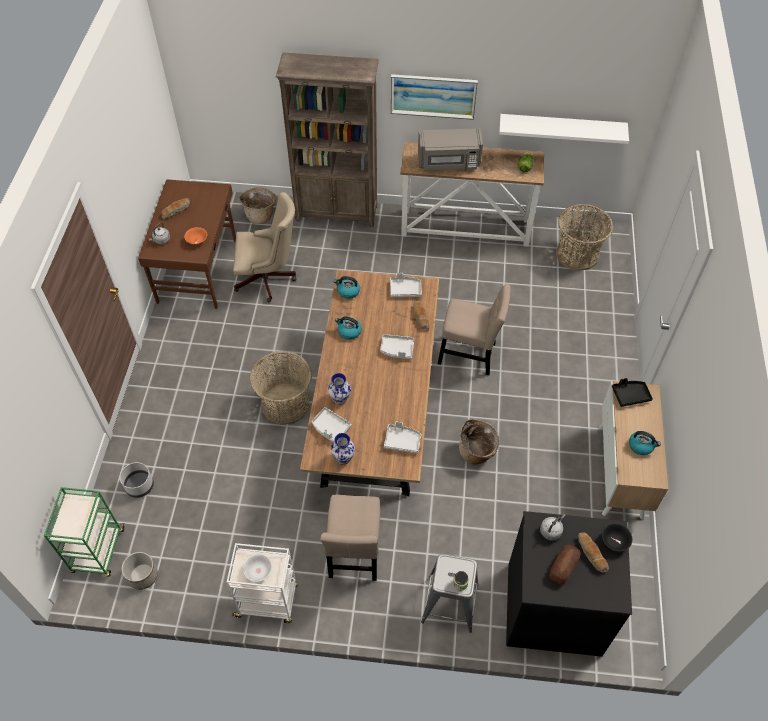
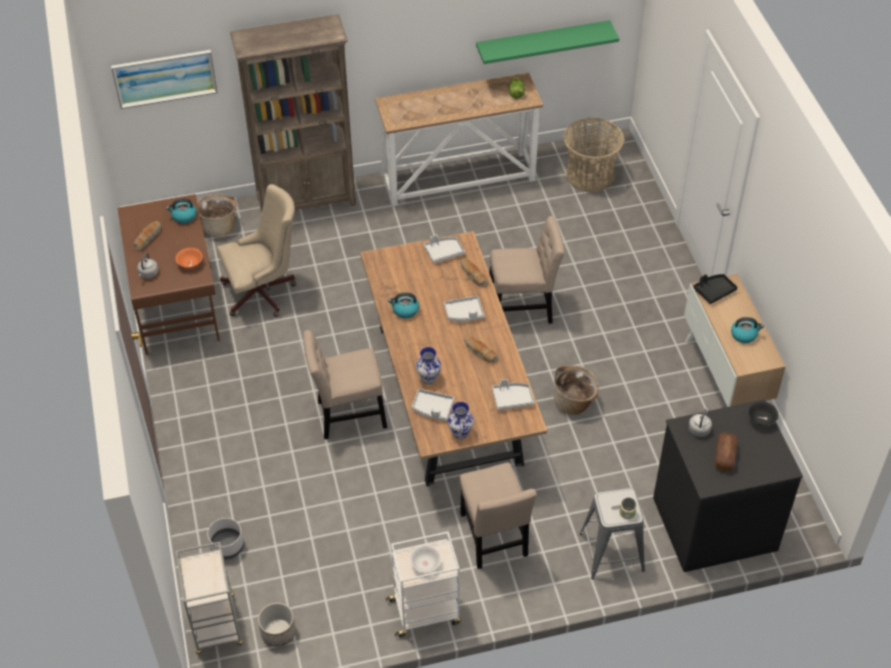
camera: 20 degrees left, 5 degrees down
green cart [44,487,124,577] -> grey cart [176,542,243,654]
basket [250,351,312,425] -> beige chair [303,330,387,439]
kettle [334,276,360,299] -> kettle moved to [166,198,197,224]
picture [391,74,478,120] -> picture moved to [111,50,218,109]
grey microwave [418,128,483,171] -> none
white shelf [499,114,629,144] -> green shelf [476,20,619,64]
bread [578,532,609,573] -> bread moved to [464,336,499,363]

